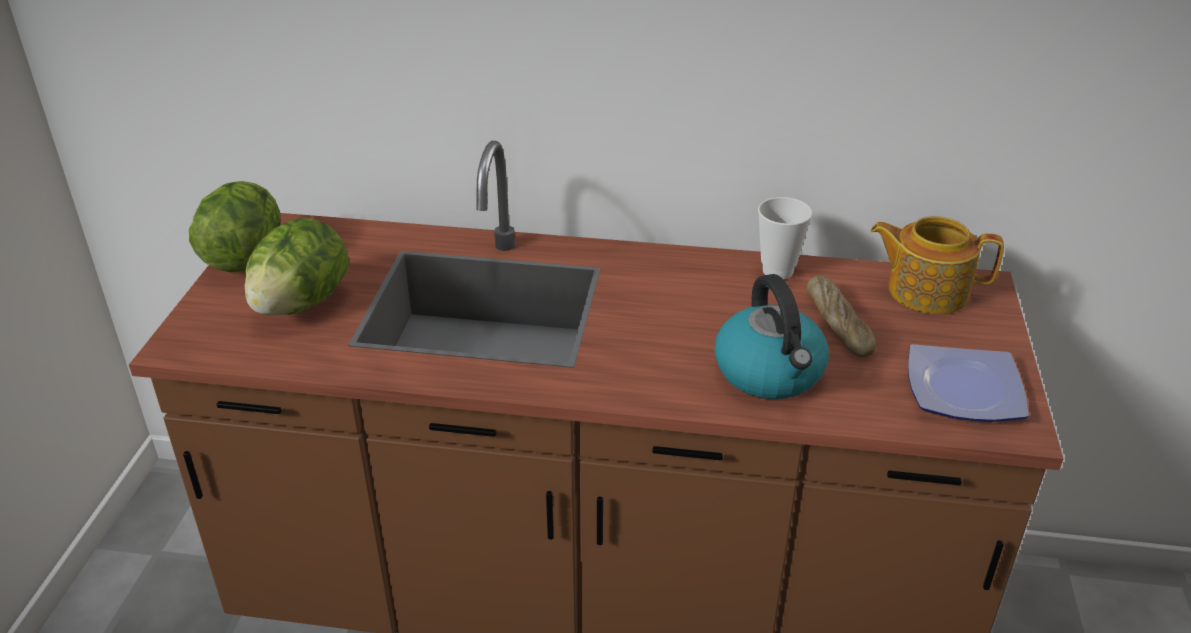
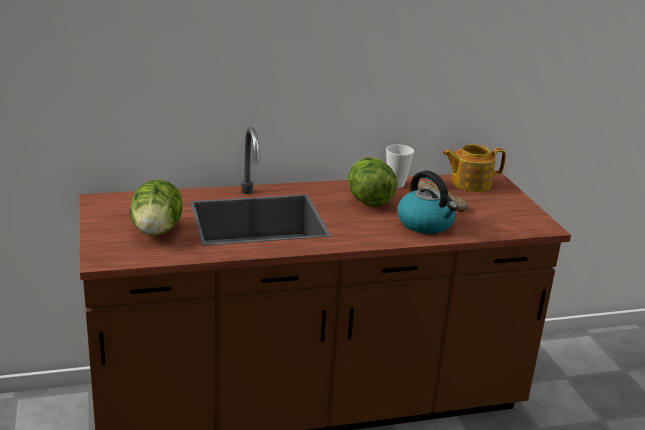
camera: 25 degrees left, 10 degrees down
lettuce [189,181,281,272] -> lettuce moved to [348,157,397,207]
plate [908,344,1029,422] -> none

